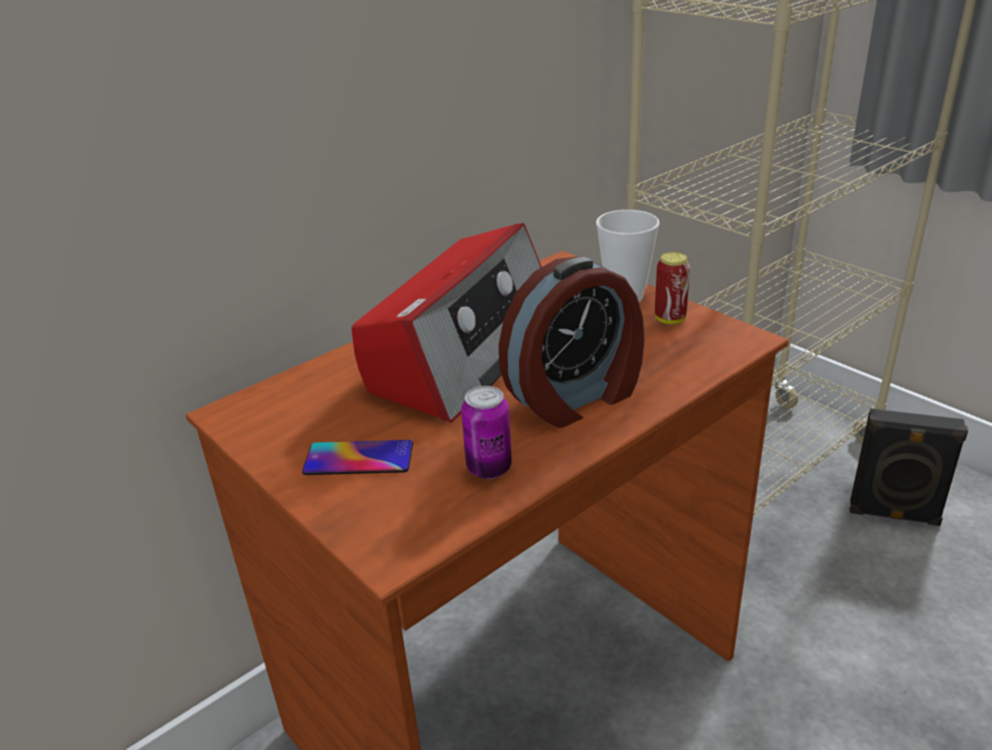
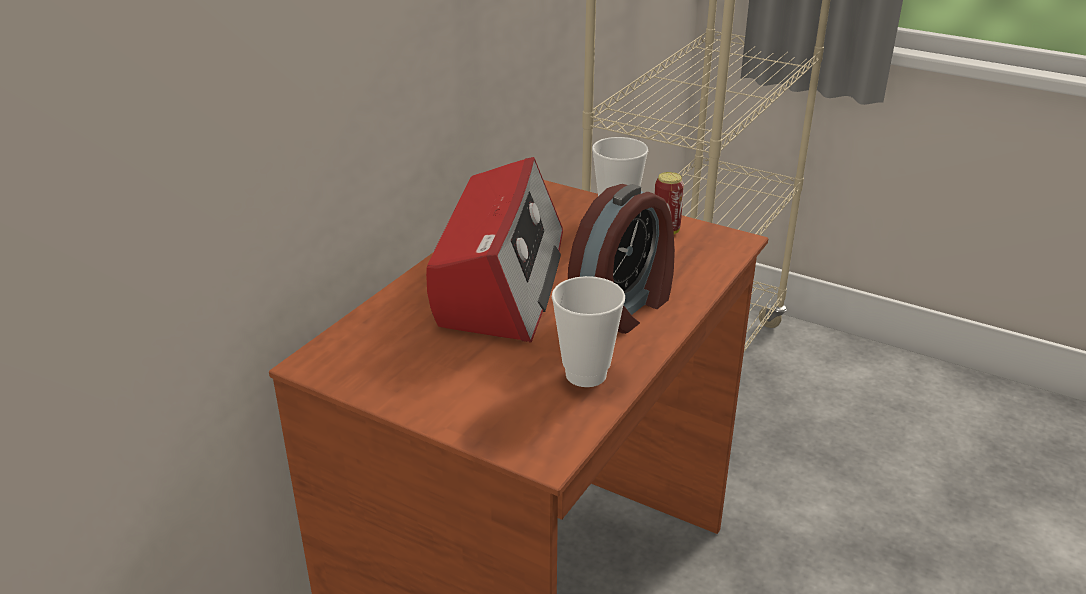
camera: 20 degrees left, 0 degrees up
phone [302,440,413,475] -> none
can [461,386,512,479] -> cup [552,276,625,387]
black speaker [850,409,968,526] -> none

